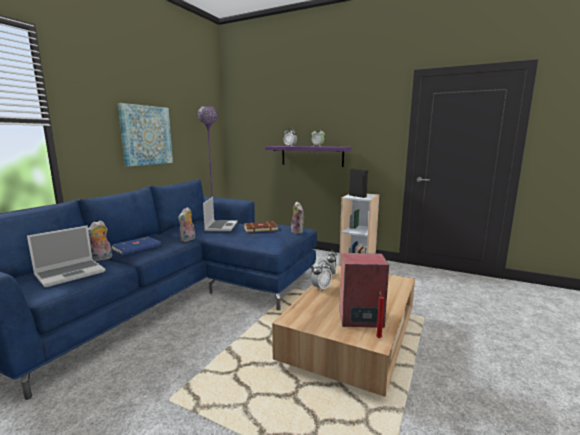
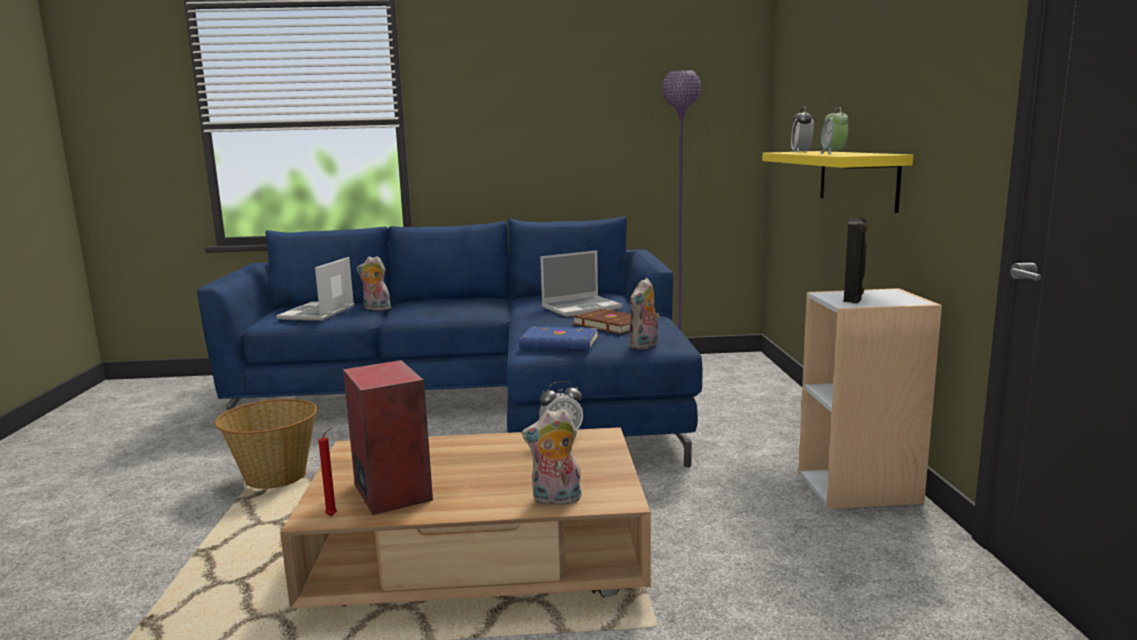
camera: 60 degrees right, 0 degrees up
laptop [27,225,105,287] -> laptop turned 90 degrees clockwise [277,257,354,321]
blue book [111,237,161,255] -> blue book moved to [519,326,598,349]
picture [118,103,173,167] -> none
plush toy [178,207,195,242] -> plush toy moved to [522,408,582,506]
purple shelf [265,146,352,167] -> yellow shelf [762,151,913,213]
alarm clock [311,261,332,291] -> none
none -> basket [214,399,317,489]

